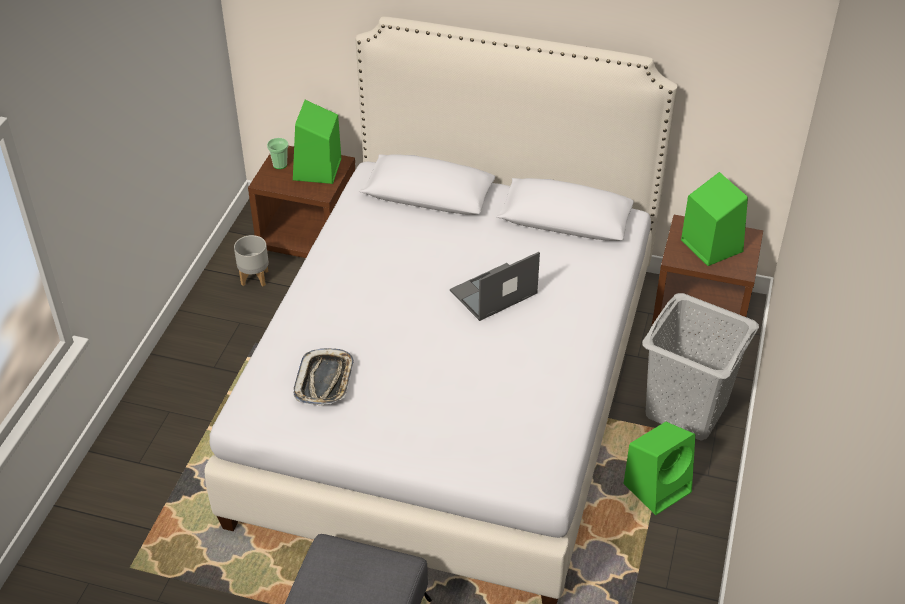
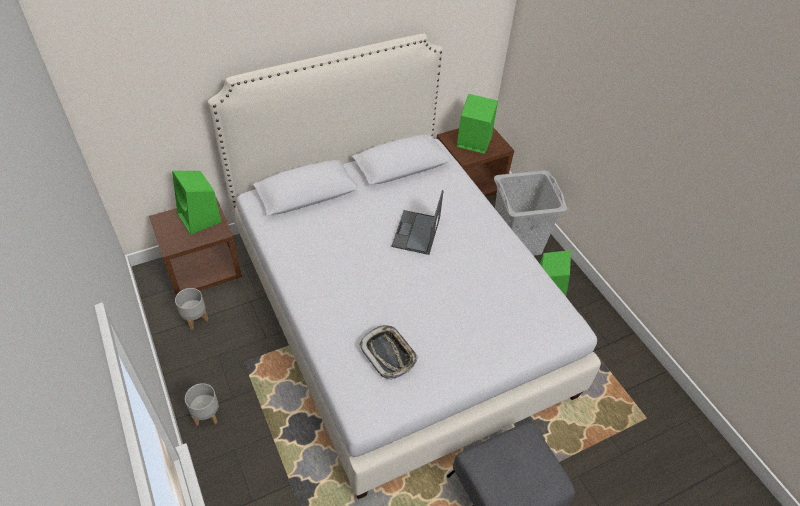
camera: 45 degrees left, 5 degrees up
cup [267,138,289,169] -> none
none -> grey planter [185,383,219,426]

